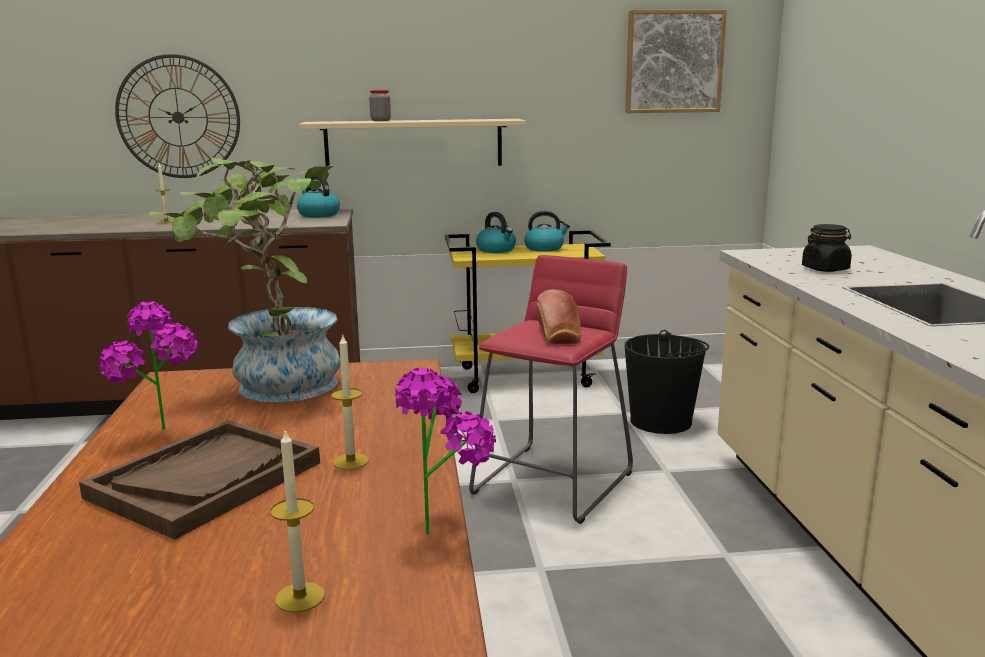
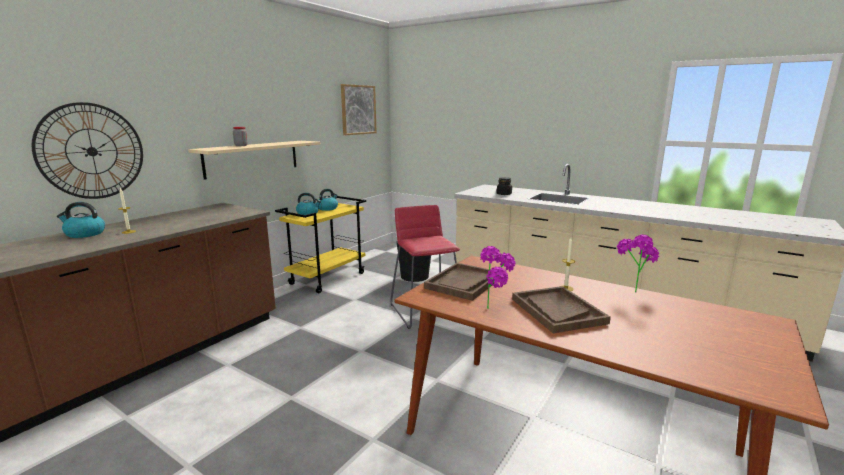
camera: 50 degrees left, 0 degrees up
potted plant [149,158,340,403] -> brown tray [424,263,501,301]
candle [270,429,325,613] -> none
kettle [297,177,340,217] -> kettle moved to [57,202,105,238]
bread [537,289,581,345] -> none

